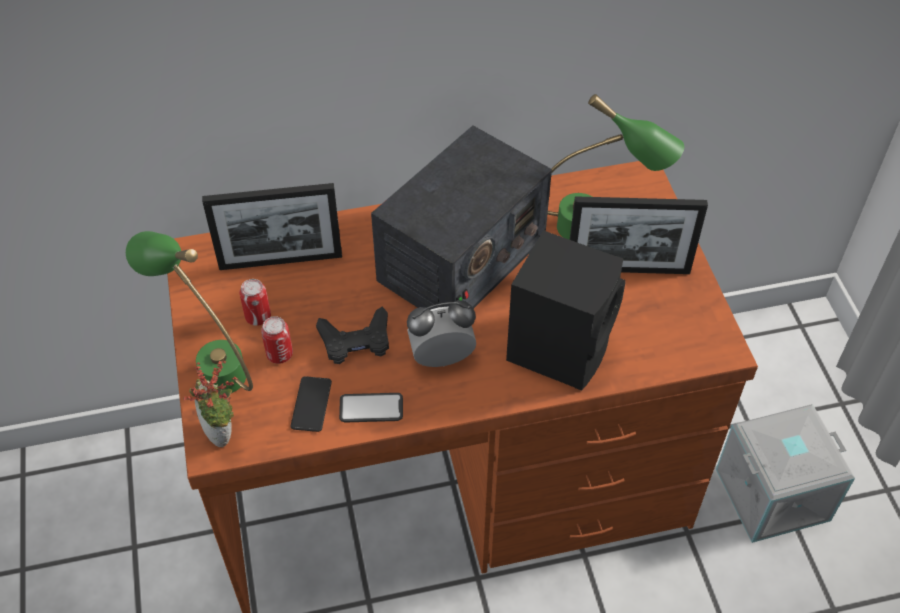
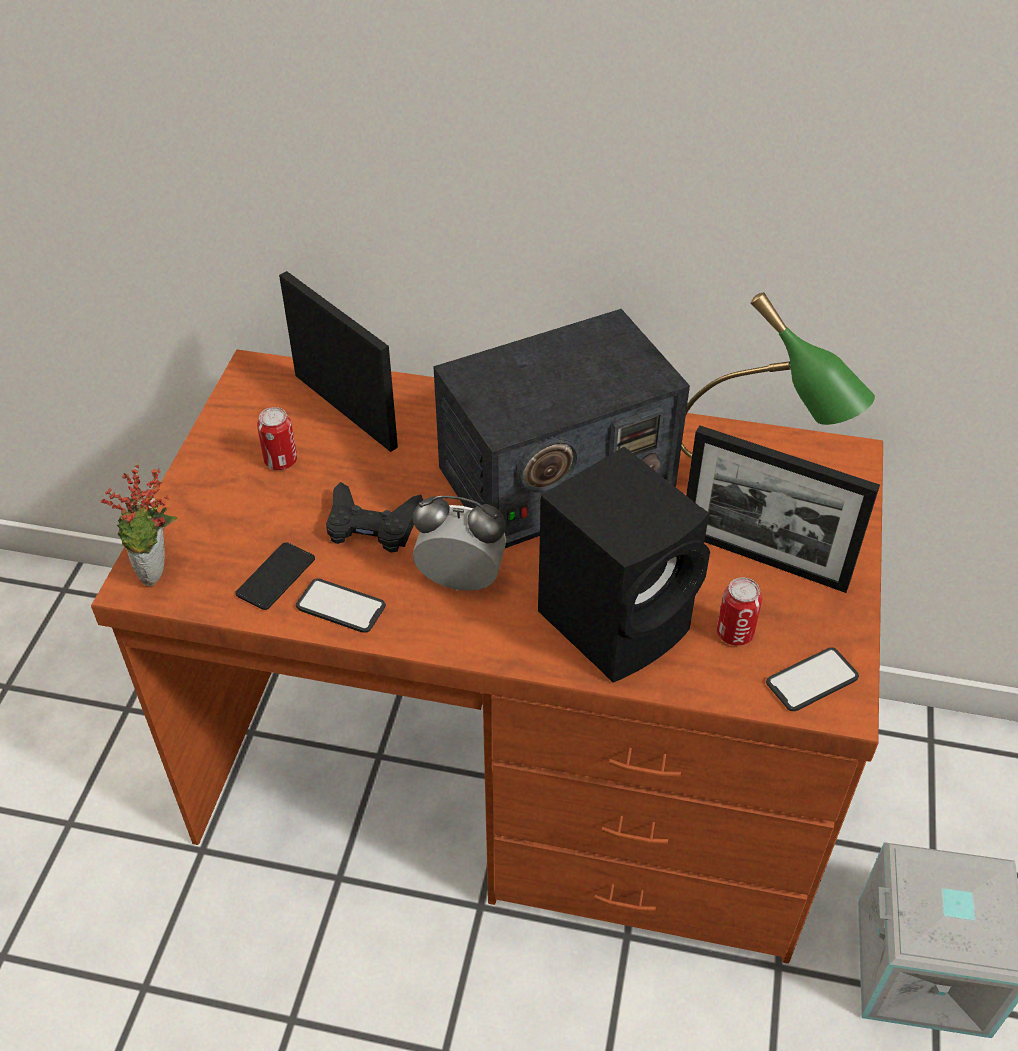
camera: 25 degrees right, 5 degrees down
green table lamp [126,231,253,393] -> none
picture frame [202,183,342,270] -> picture frame turned 150 degrees counterclockwise [279,271,398,452]
can [261,316,293,364] -> can moved to [717,578,762,646]
none -> phone [766,647,859,711]

